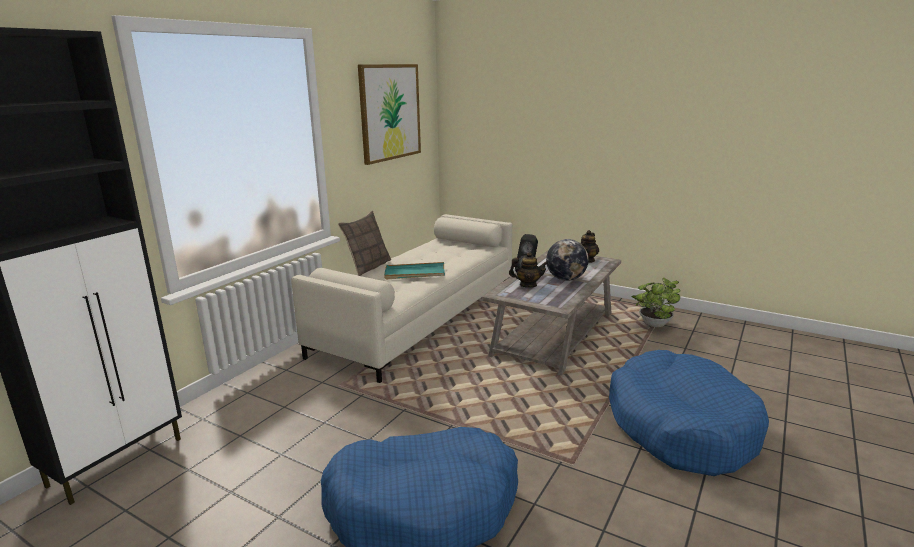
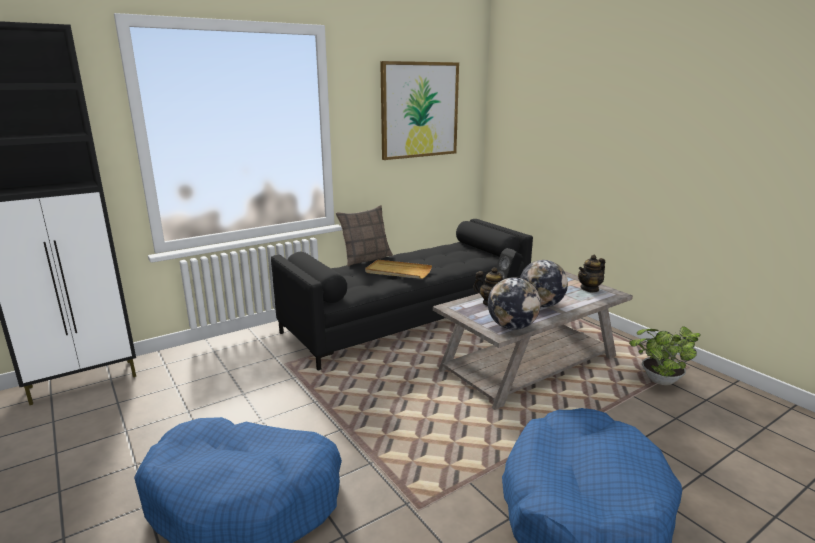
camera: 25 degrees right, 0 degrees up
beige sofa [291,214,512,383] -> black sofa [271,219,533,371]
turquoise tray [384,262,445,280] -> beige tray [365,260,432,279]
none -> globe [488,277,541,330]

